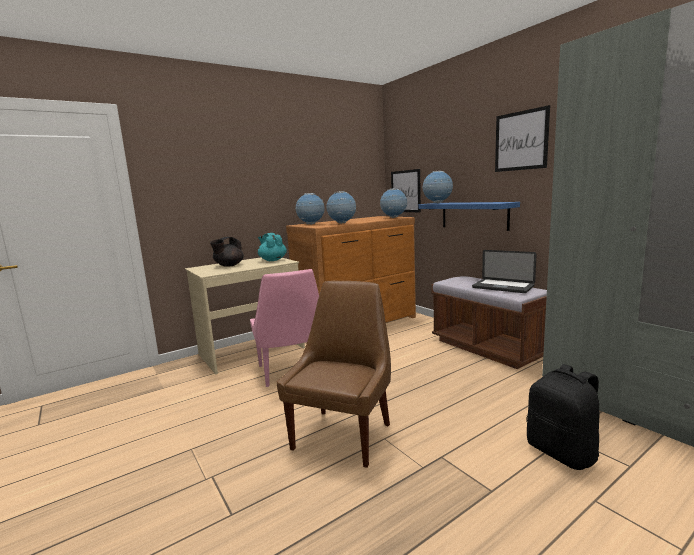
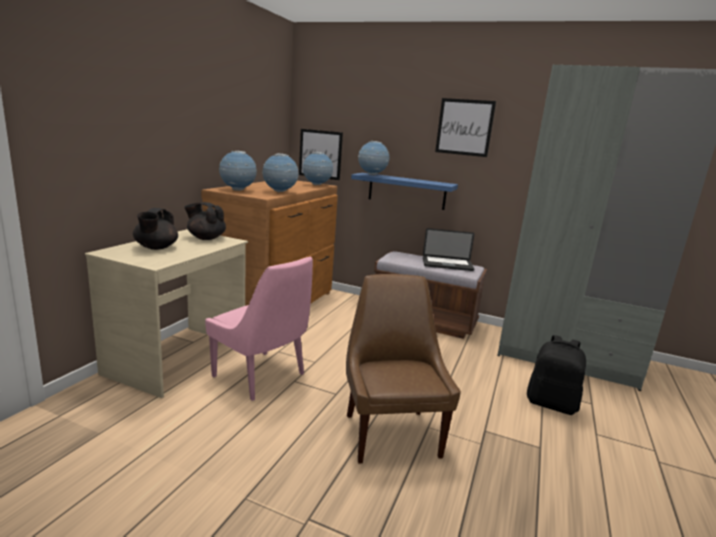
camera: 35 degrees left, 5 degrees up
turquoise teapot [258,233,287,261] -> black teapot [184,202,226,240]

